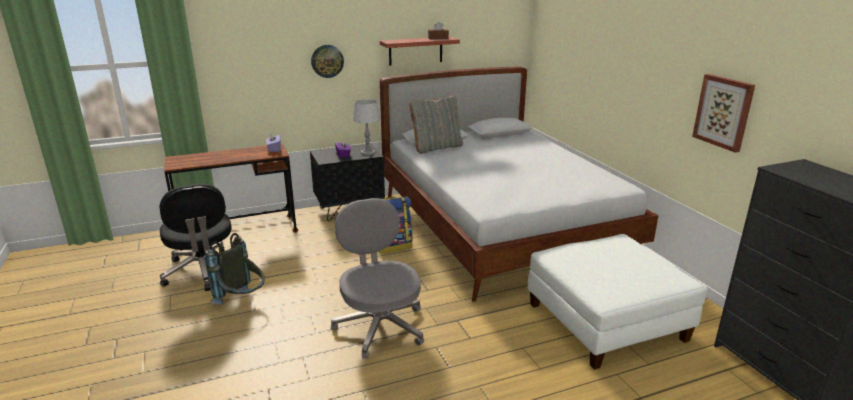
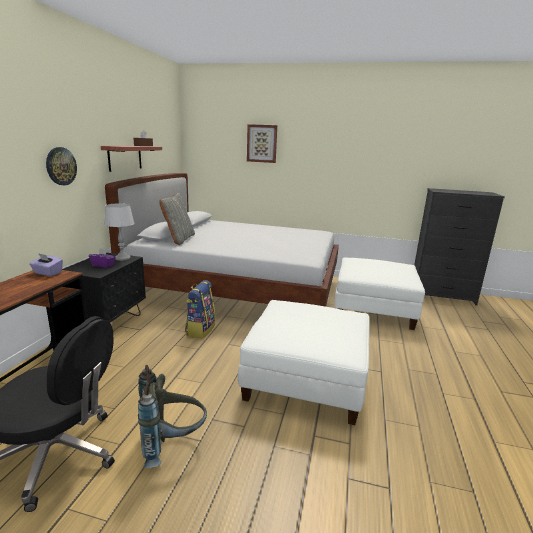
camera: 55 degrees left, 5 degrees down
grey office chair [331,198,424,359] -> white ottoman [238,300,370,425]
picture [692,74,755,153] -> picture moved to [247,124,277,163]

